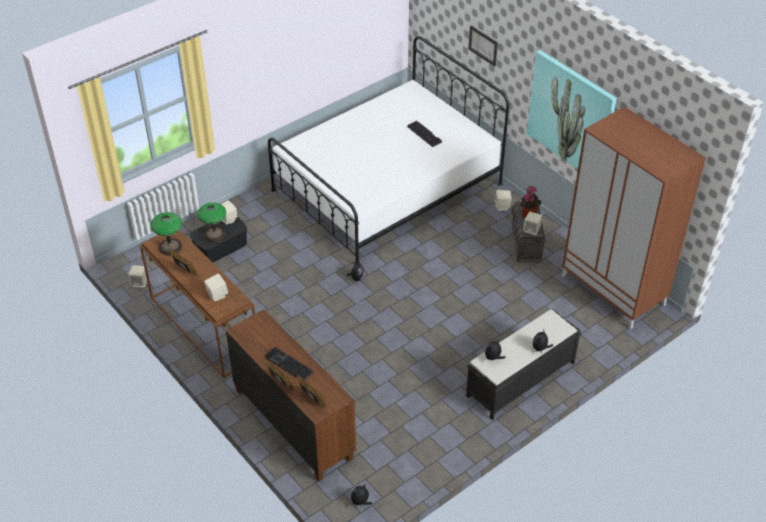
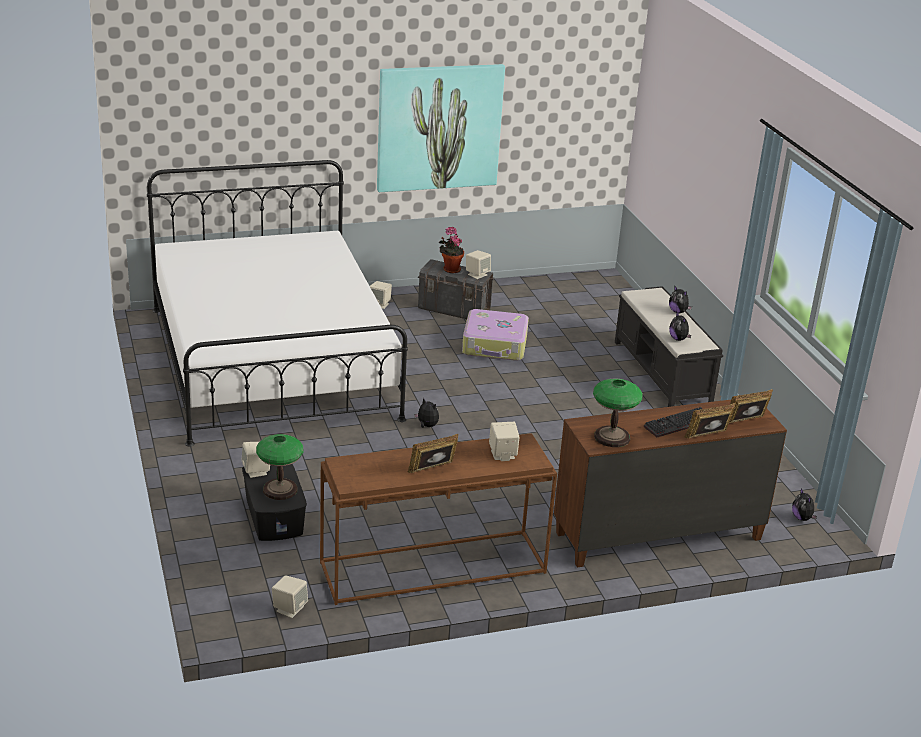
camera: 70 degrees left, 15 degrees down
table lamp [150,212,182,255] -> table lamp moved to [593,378,642,447]
keyboard [407,121,442,147] -> none
picture [469,26,498,66] -> none
brown wardrobe [562,106,706,329] -> none
none -> suitcase [462,309,529,361]

